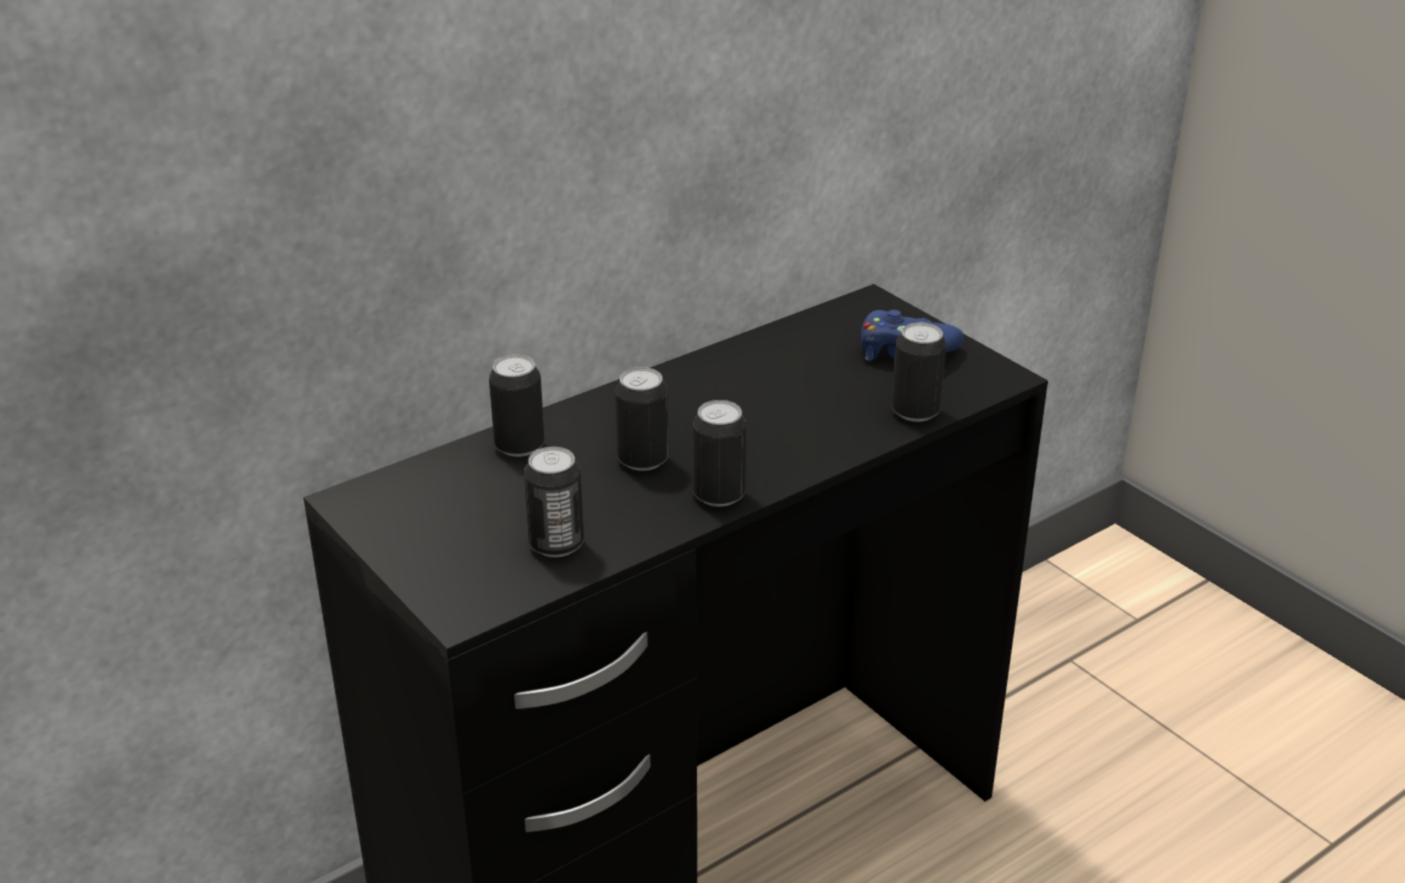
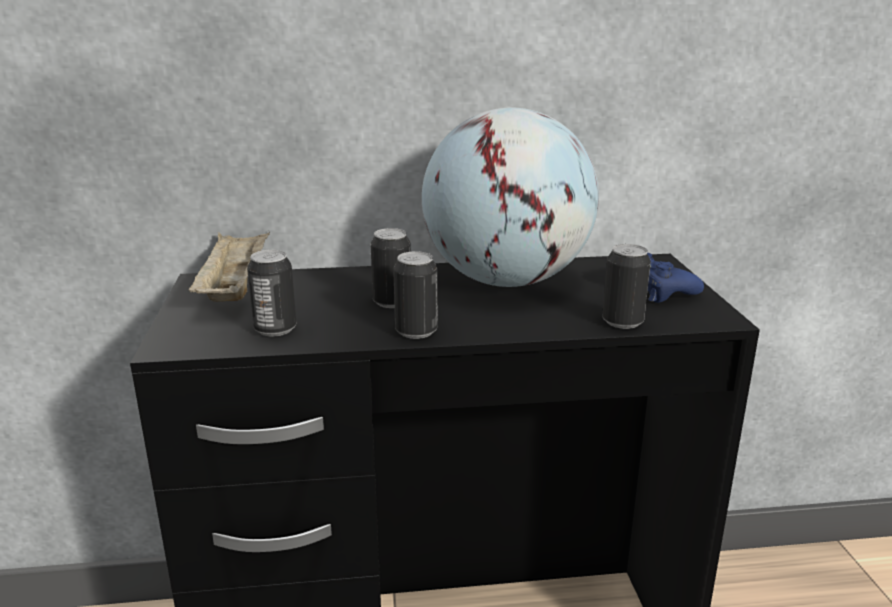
camera: 30 degrees right, 10 degrees down
can [489,354,545,457] -> none
none -> beige tray [187,232,270,302]
none -> globe [422,107,599,287]

